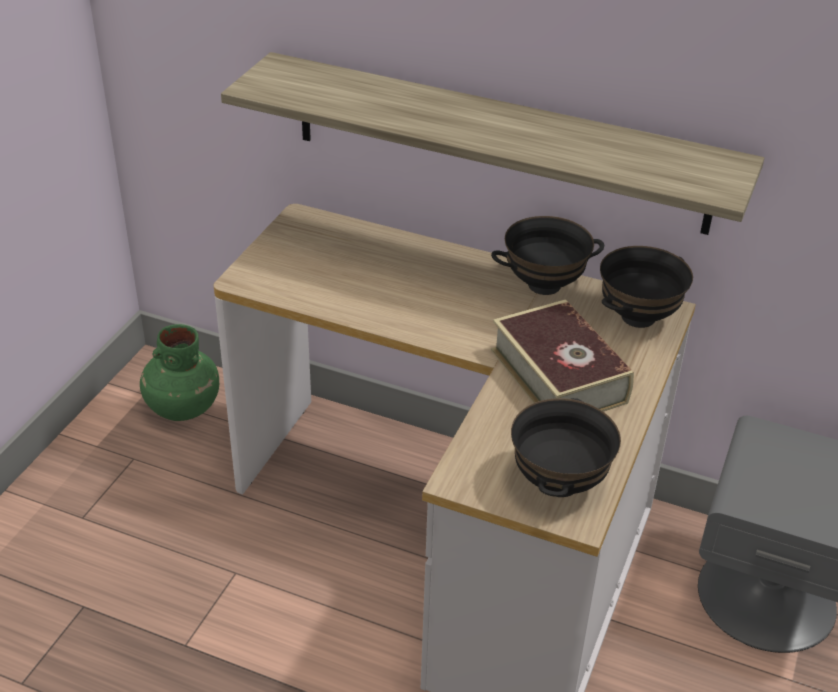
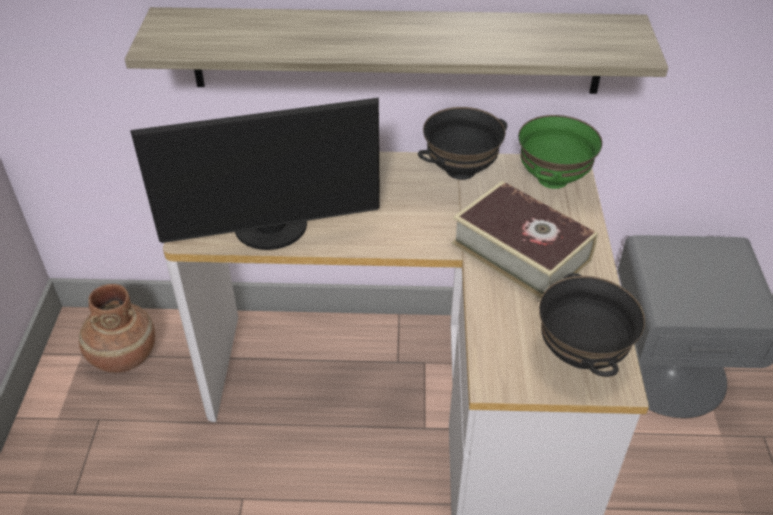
camera: 20 degrees left, 5 degrees up
green vase [140,324,219,421] -> brown vase [79,284,155,373]
black bowl [600,246,693,328] -> green bowl [518,115,602,189]
none -> monitor [130,98,380,250]

